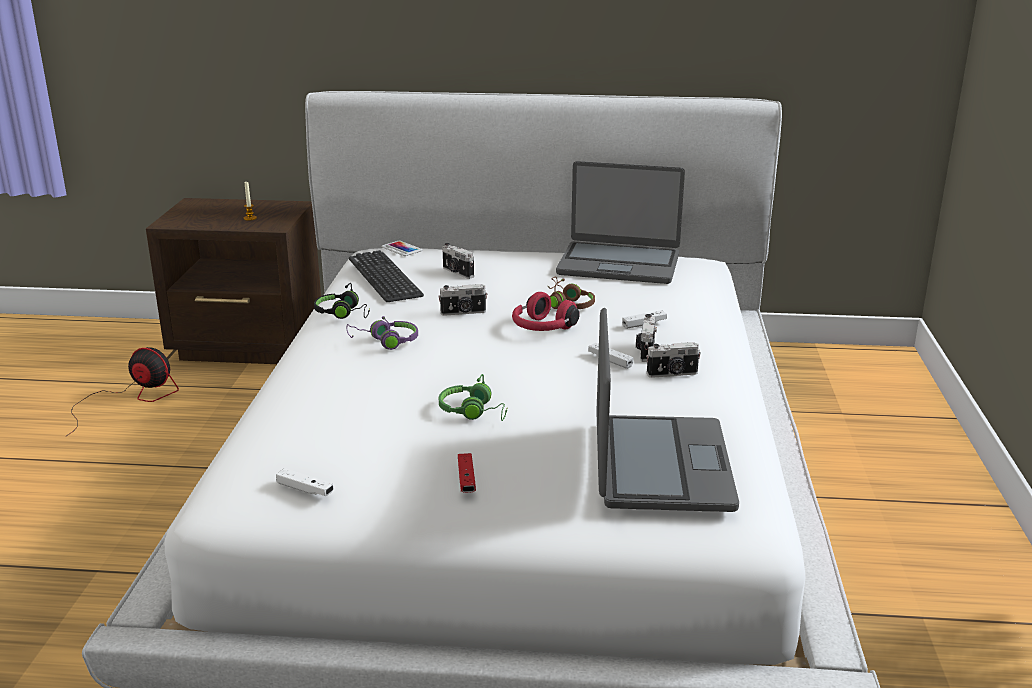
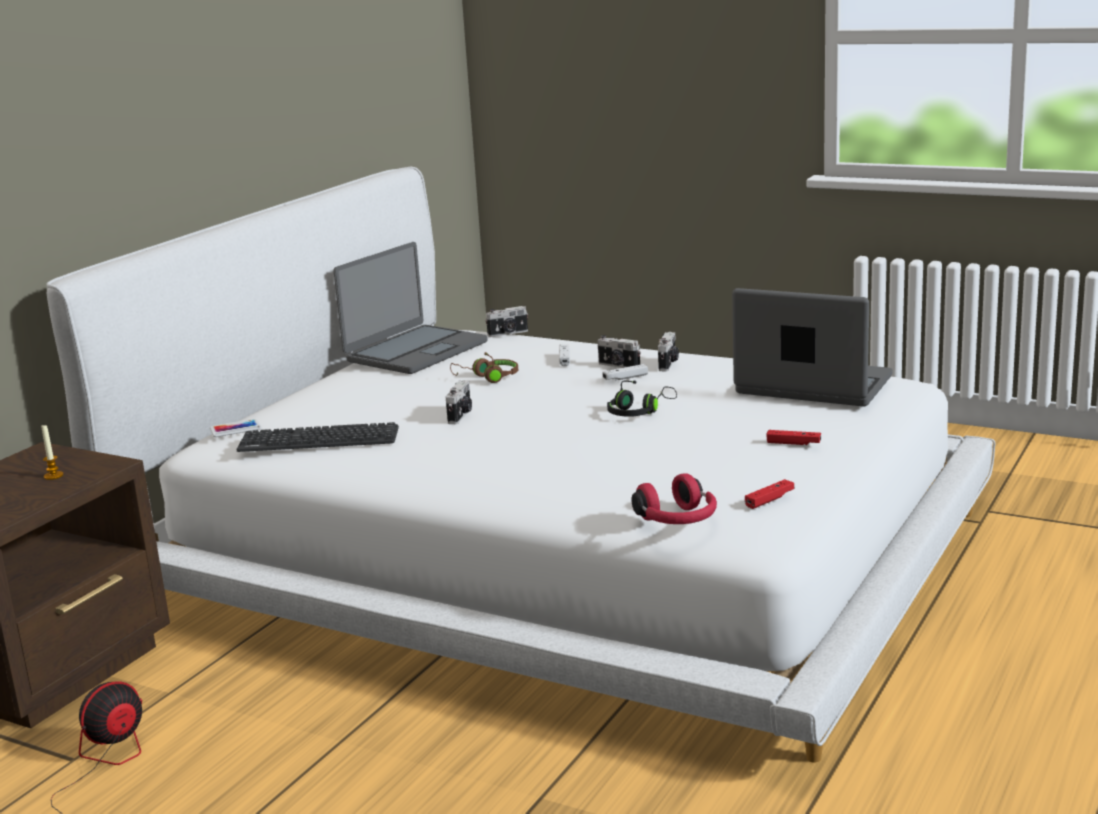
camera: 65 degrees left, 5 degrees down
white game controller [276,468,334,496] -> red game controller [745,479,794,509]
black headphones [314,283,370,319] -> black headphones moved to [607,381,677,417]
purple headphones [347,316,418,350] -> none
green headphones [439,374,507,421] -> none
camera [442,243,474,279] -> camera moved to [485,306,528,337]
red headphones [512,292,580,331] -> red headphones moved to [631,473,717,524]

